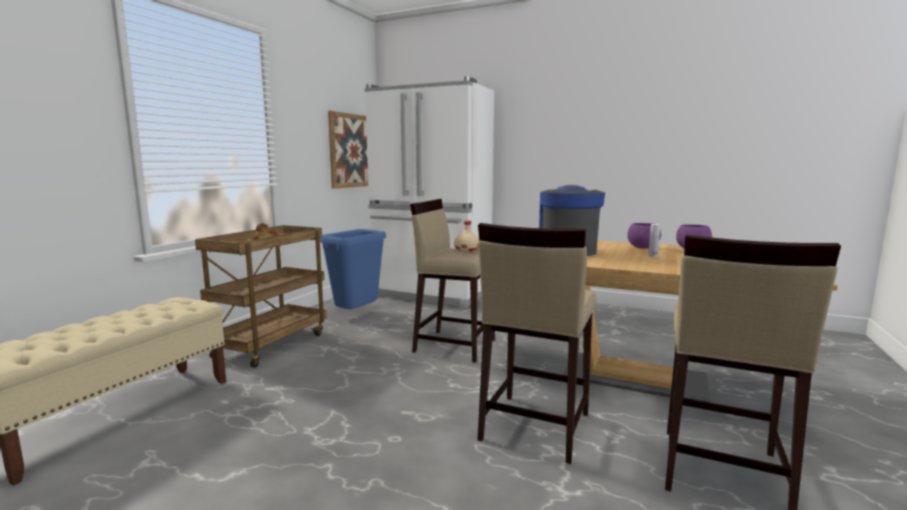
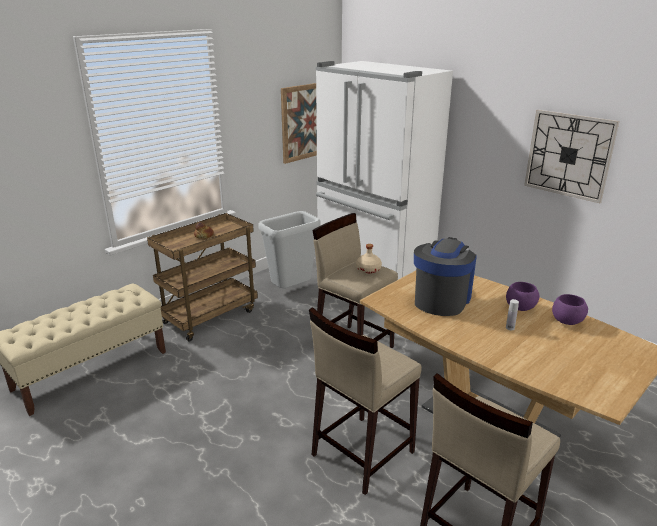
camera: 20 degrees right, 15 degrees up
blue trash can [320,229,386,309] -> grey trash can [258,211,320,288]
none -> wall clock [524,109,619,203]

